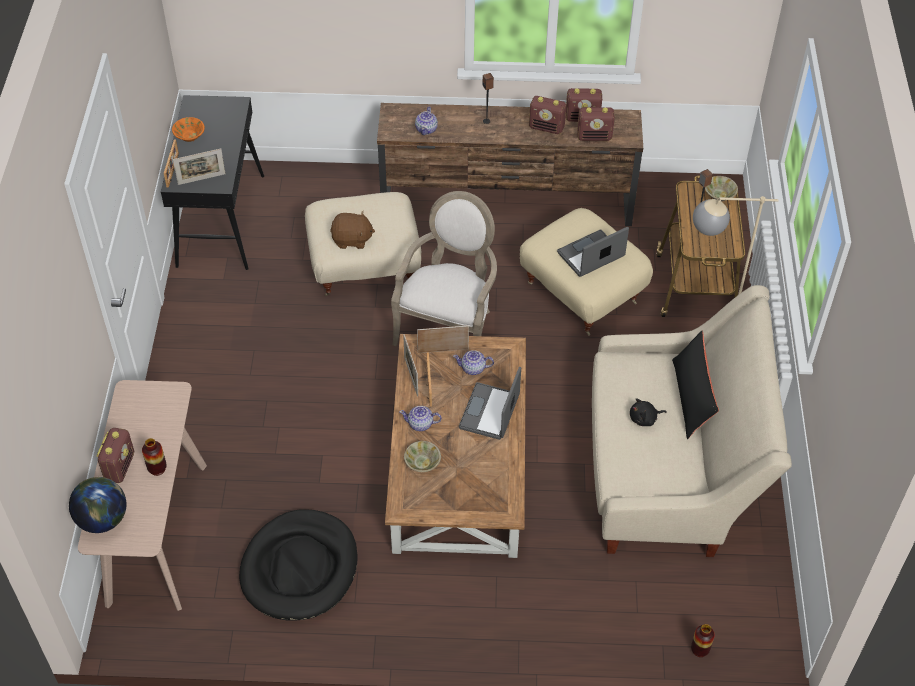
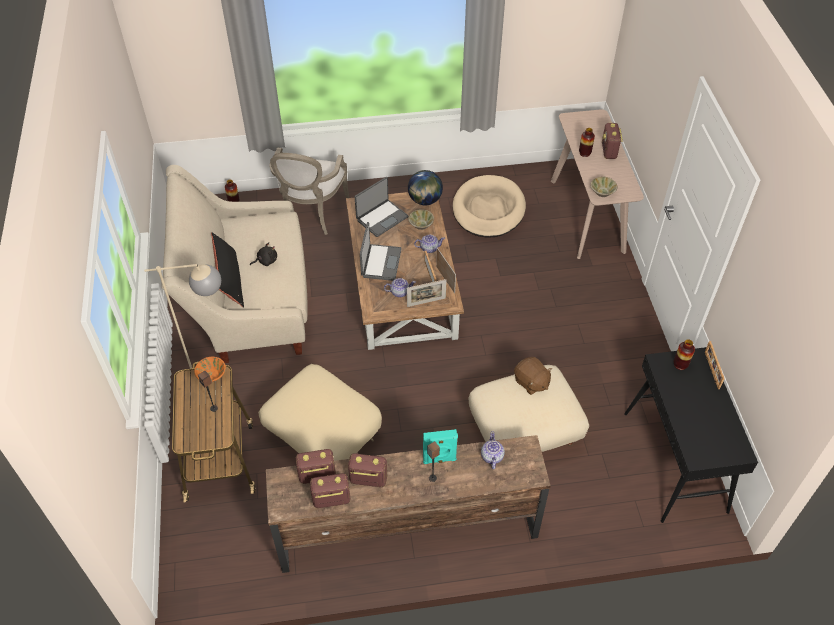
camera: 170 degrees right, 0 degrees up
globe [69,477,126,533] -> globe moved to [408,170,443,205]
orange bowl [172,117,205,142] -> orange bowl moved to [194,357,226,382]
picture frame [173,148,226,185] -> vase [674,339,695,370]
black dog bed [239,509,358,621] -> beige dog bed [453,175,526,238]
brown plush toy [330,211,375,249] -> brown plush toy turned 120 degrees counterclockwise [514,357,552,395]
armchair [391,191,497,346] -> armchair moved to [269,148,350,235]
laptop [557,227,629,277] -> laptop moved to [355,177,408,237]
beige bowl [705,176,738,202] -> beige bowl moved to [590,176,617,197]
none -> turquoise speaker [423,429,458,464]

